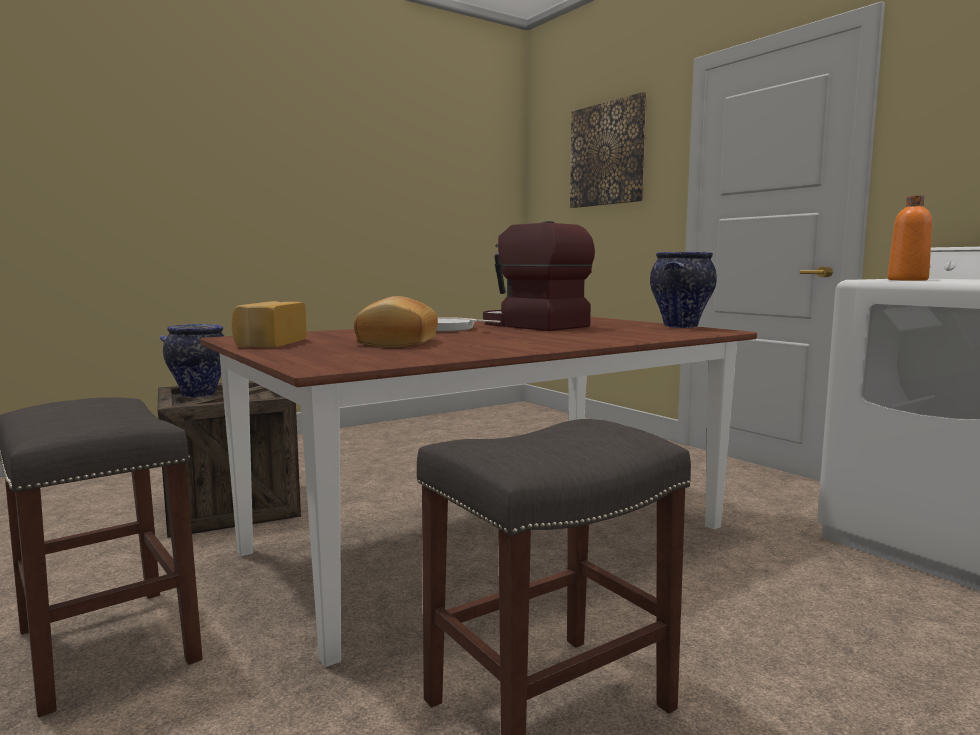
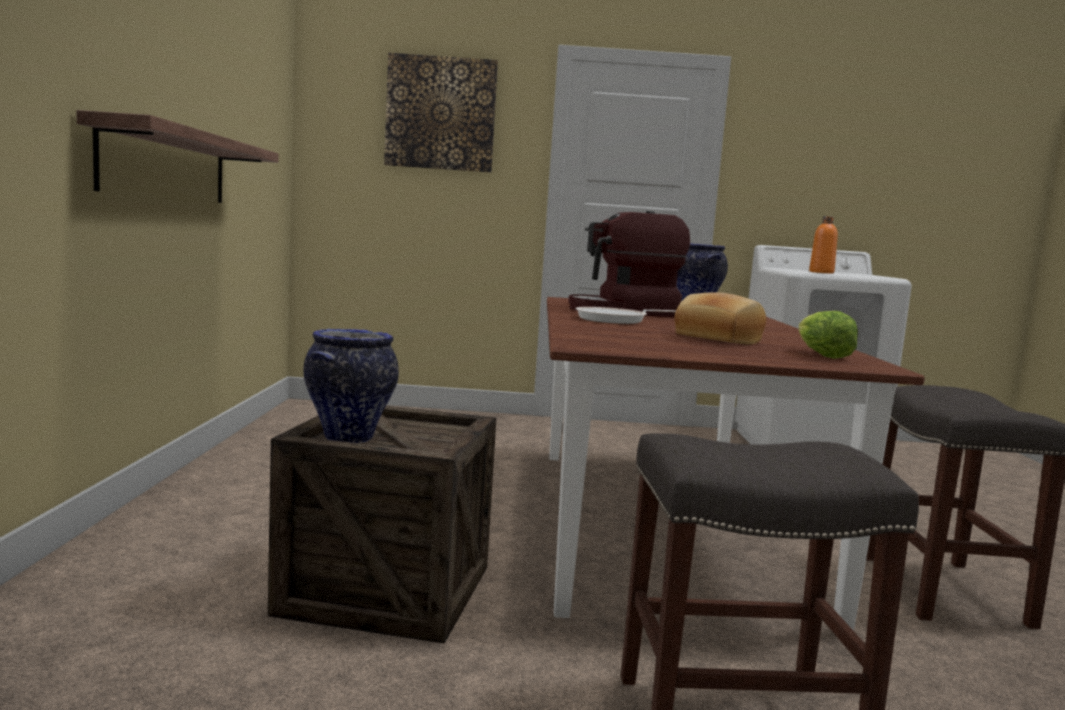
camera: 55 degrees left, 0 degrees up
bread [231,301,307,348] -> none
none -> shelf [76,110,279,203]
none -> lettuce [799,311,858,359]

